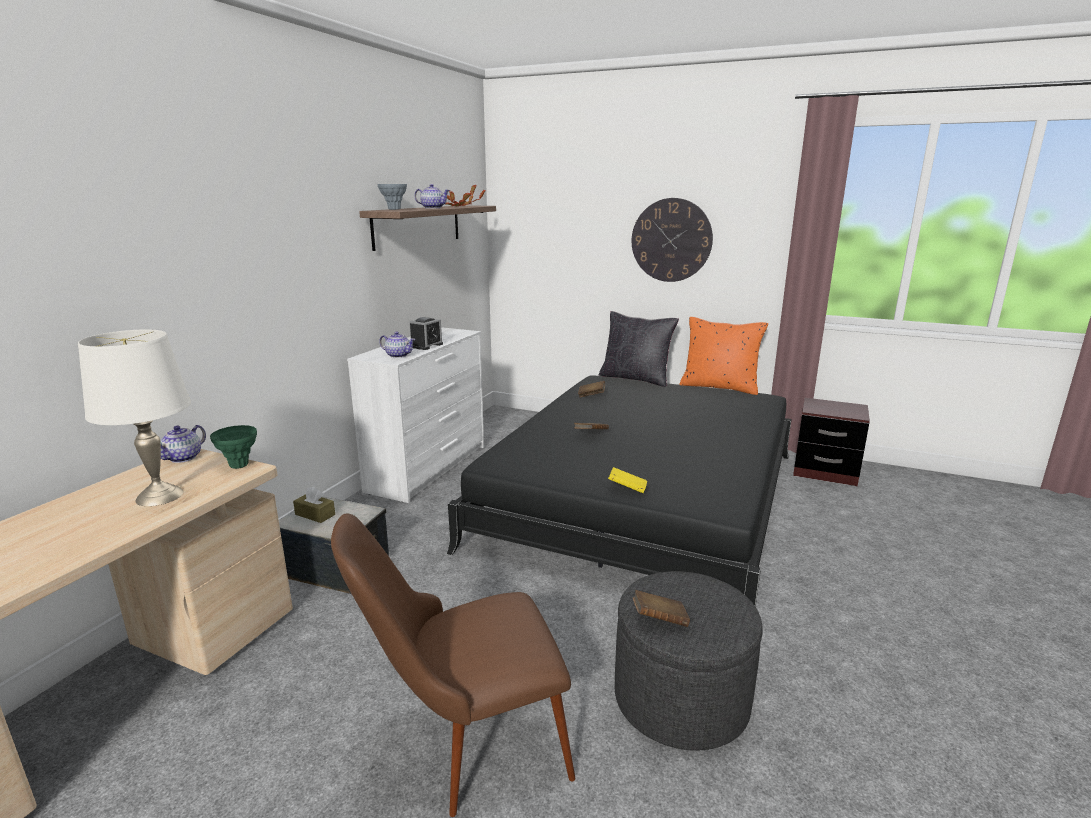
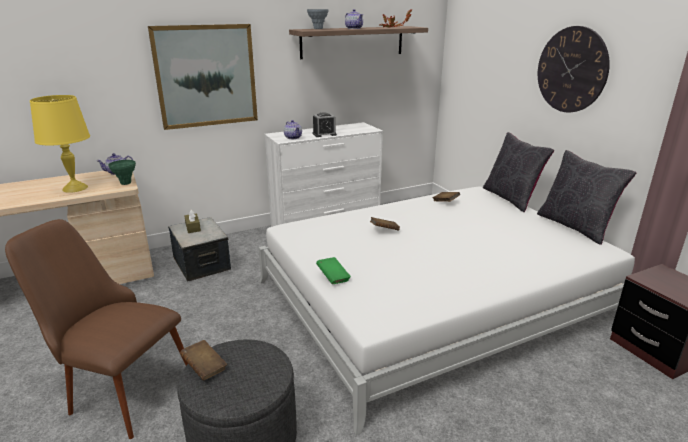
camera: 40 degrees right, 5 degrees up
white table lamp [78,329,191,506] -> yellow table lamp [30,95,90,193]
black bed [447,376,792,607] -> white bed [259,187,635,435]
yellow book [608,467,647,493] -> green book [316,257,351,284]
orange pillow [679,317,768,395] -> black pillow [537,150,637,245]
none -> picture [148,24,258,130]

